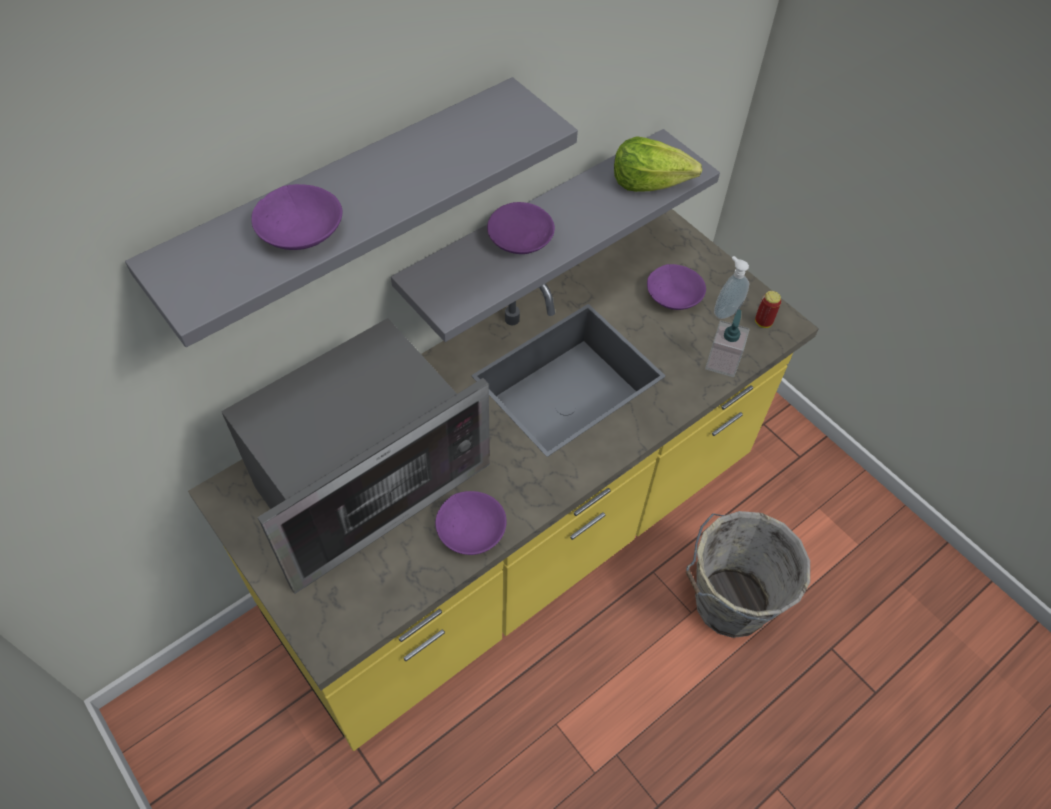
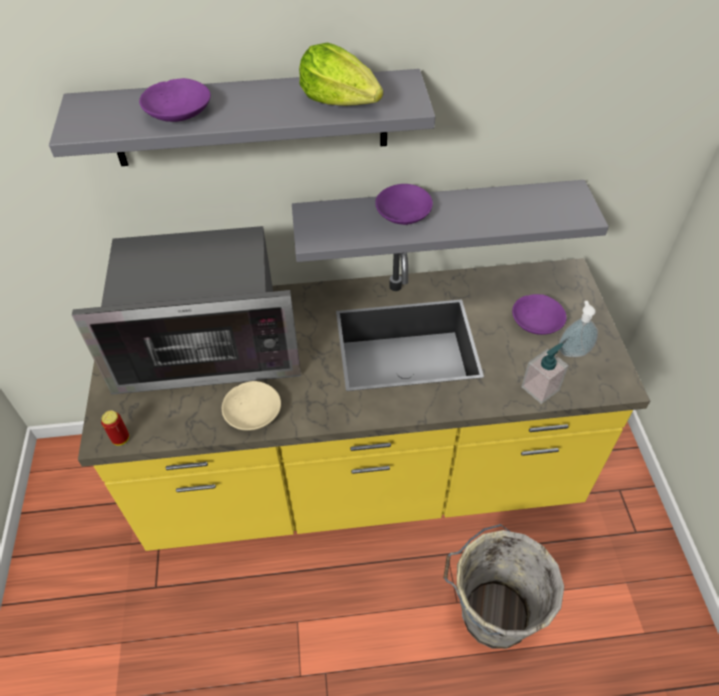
camera: 35 degrees right, 5 degrees down
purple bowl [435,491,507,555] -> beige bowl [222,381,281,431]
lettuce [614,136,702,192] -> lettuce moved to [299,42,383,106]
can [755,291,781,328] -> can moved to [101,411,129,446]

